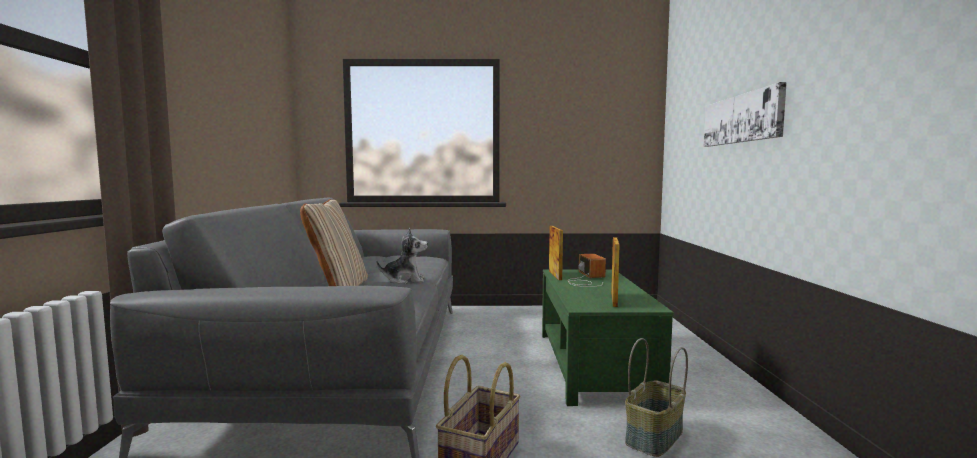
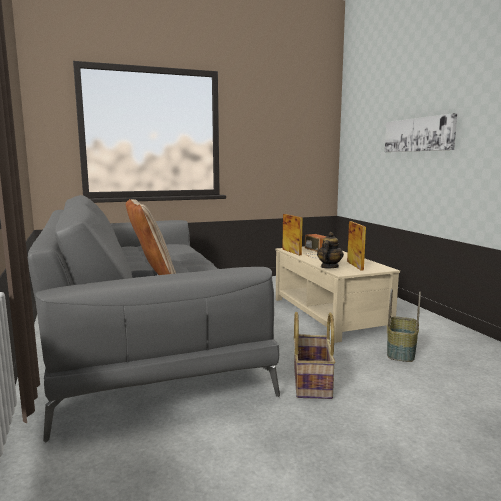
camera: 20 degrees left, 5 degrees up
plush toy [377,228,428,284] -> none
green coffee table [542,269,674,406] -> beige coffee table [276,246,400,343]
none -> teapot [317,232,344,268]

